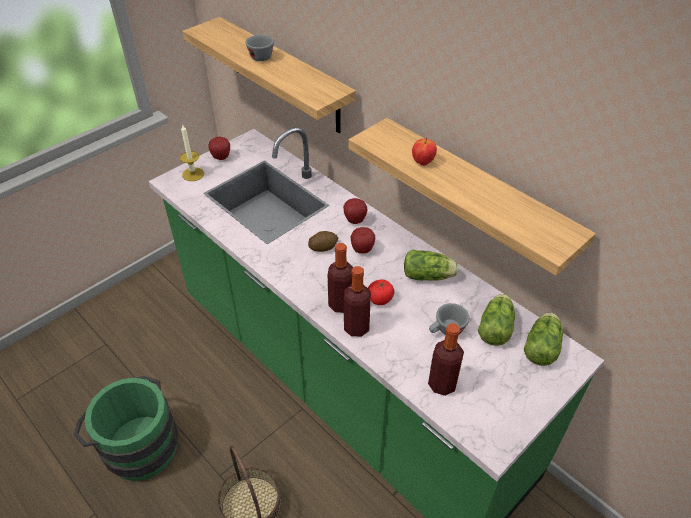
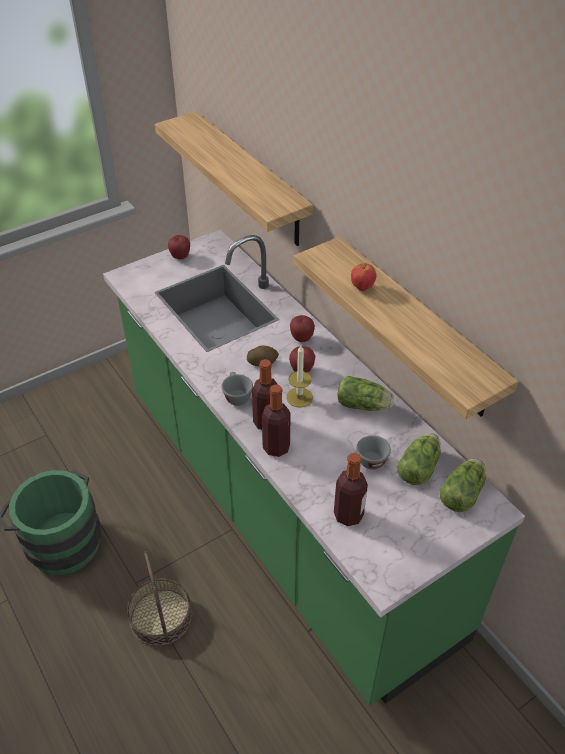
camera: 10 degrees right, 0 degrees up
candle [180,124,204,181] -> candle moved to [286,345,313,408]
grey cup [246,35,274,61] -> grey cup moved to [221,372,253,406]
tomato [368,279,394,305] -> none

